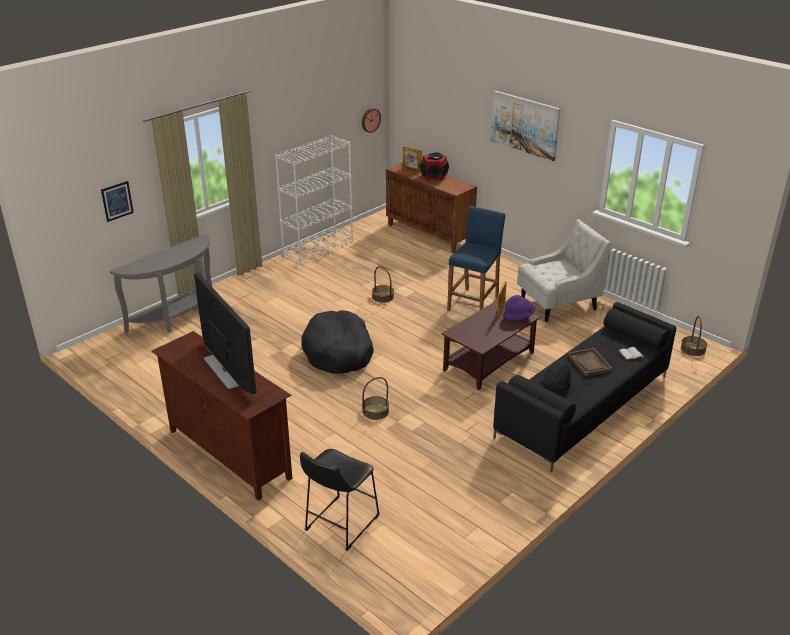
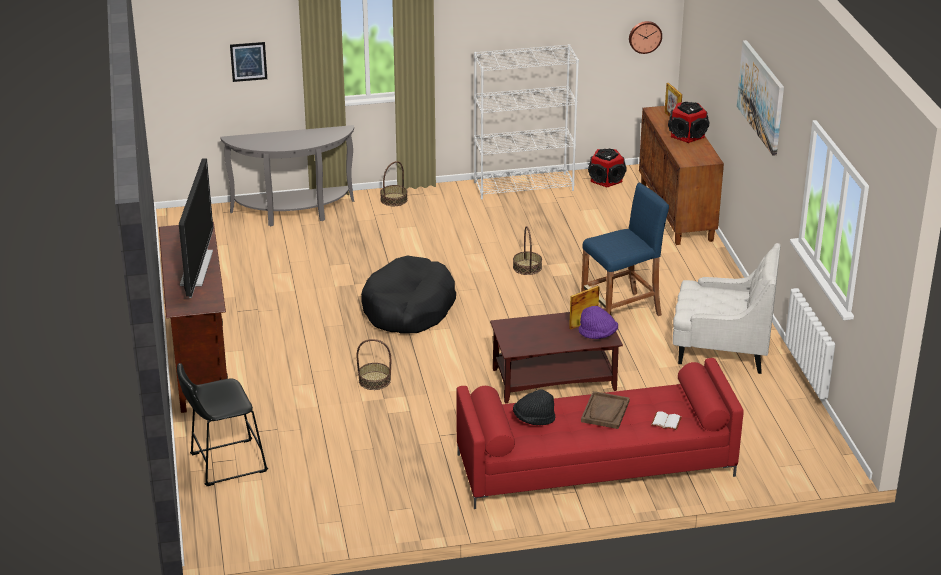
camera: 35 degrees right, 0 degrees up
black sofa [493,302,676,472] -> red sofa [456,358,744,509]
basket [681,316,707,356] -> basket moved to [380,161,408,206]
none -> speaker [588,148,626,187]

